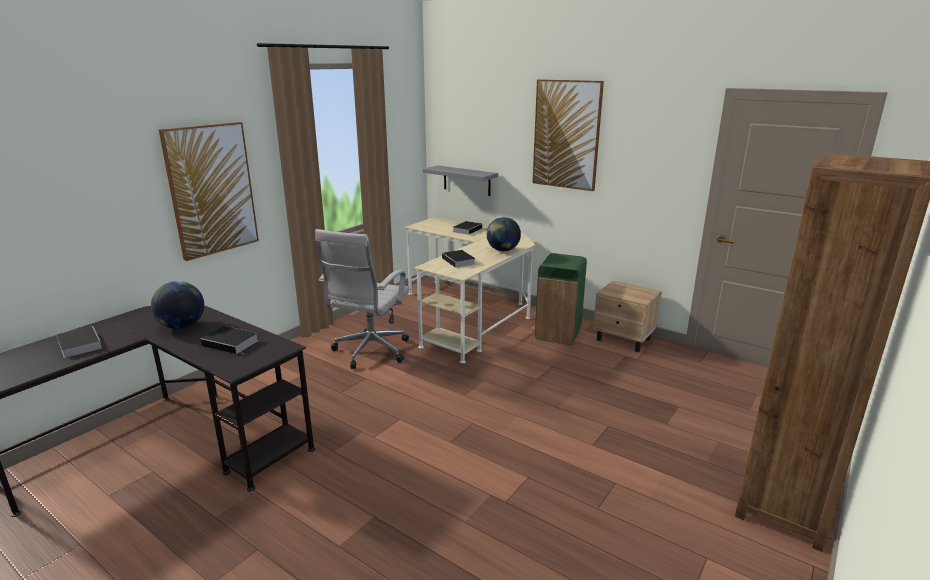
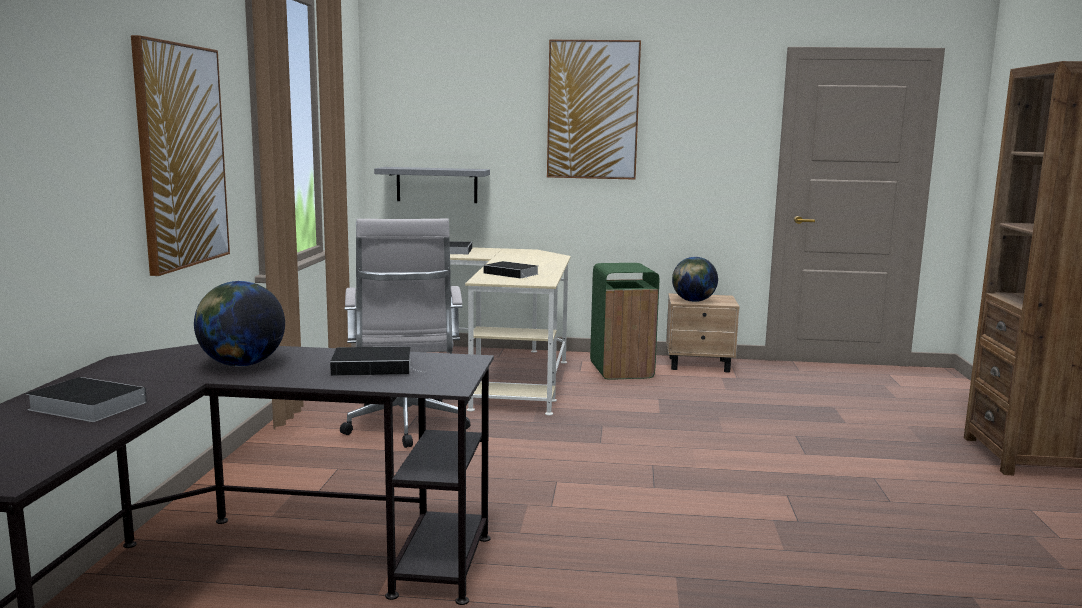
camera: 30 degrees left, 10 degrees down
globe [487,217,521,251] -> globe moved to [672,257,718,302]

